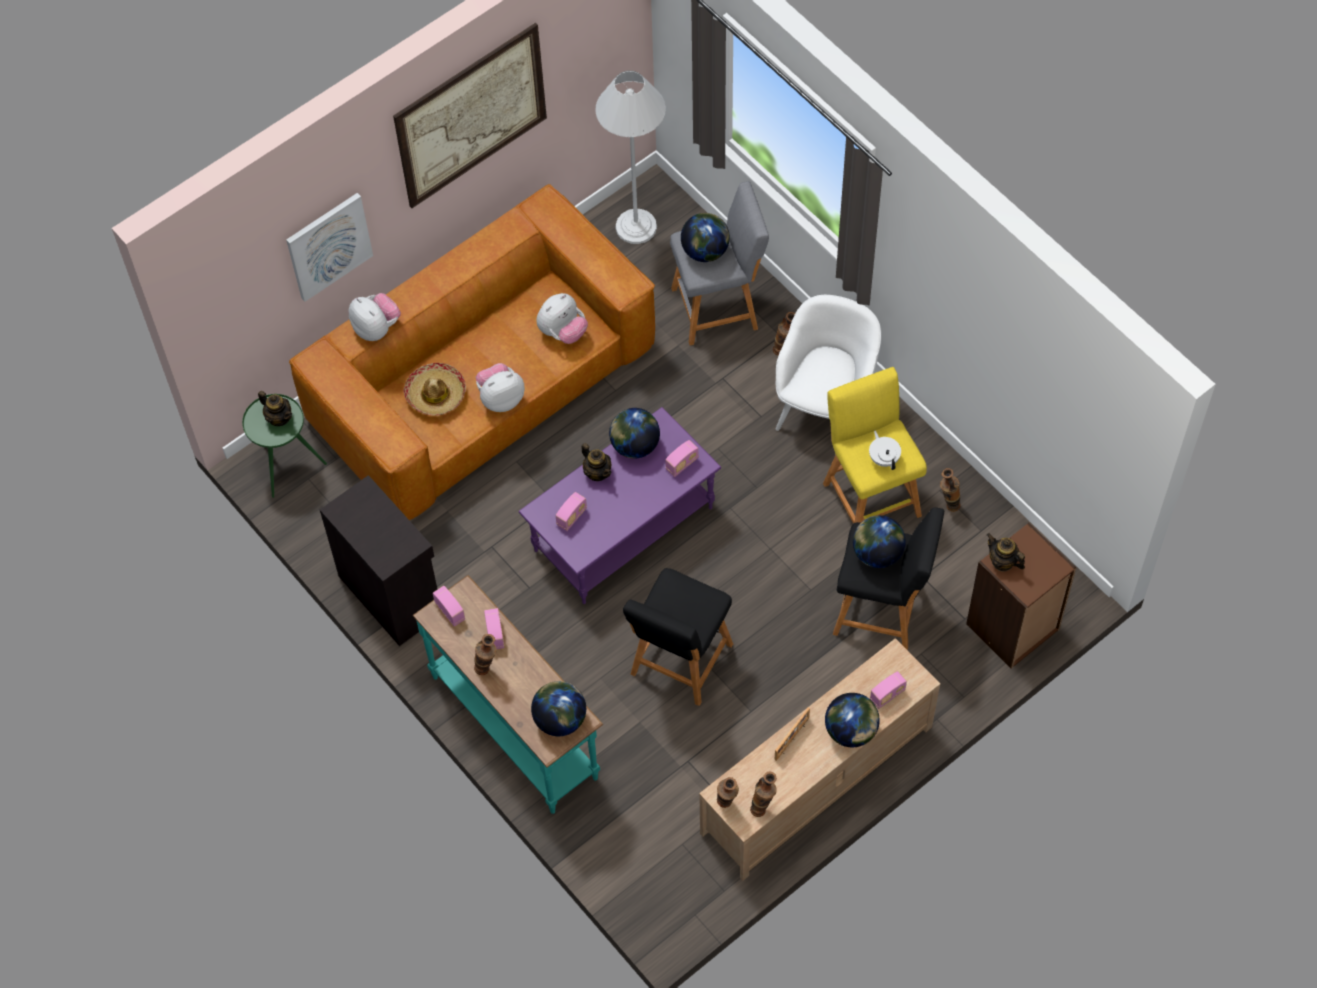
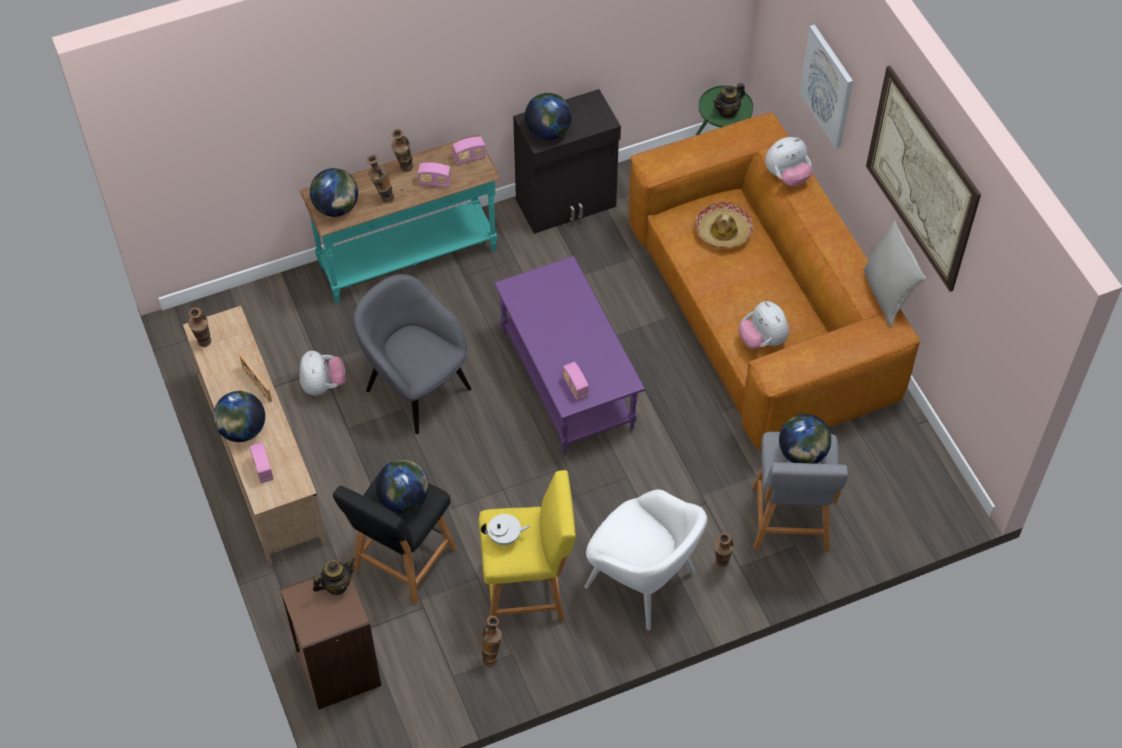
camera: 105 degrees right, 5 degrees down
plush toy [476,363,525,412] -> plush toy moved to [299,351,346,395]
radio [556,492,587,531] -> none
teapot [581,443,611,481] -> none
white floor lamp [596,71,666,244] -> none
globe [609,408,660,459] -> globe moved to [525,93,572,140]
black stool [623,568,733,706] -> grey armchair [353,274,471,434]
vase [717,777,739,808] -> vase moved to [366,155,394,203]
none -> grey pillow [864,219,926,327]

